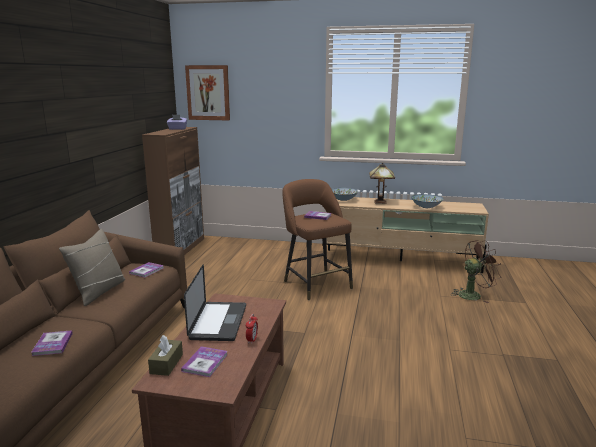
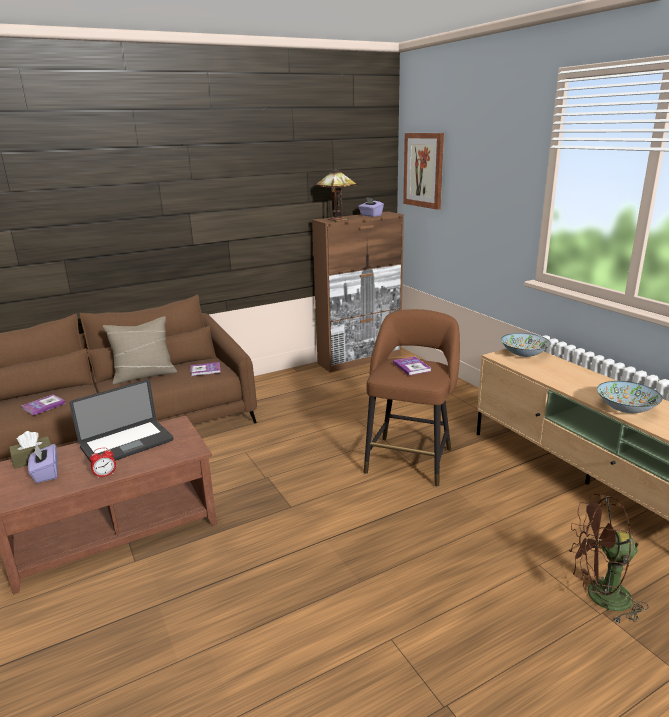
camera: 50 degrees right, 5 degrees up
book [181,346,228,377] -> purple tissue box [28,444,58,483]
table lamp [369,163,395,204] -> table lamp moved to [315,168,357,221]
brown fan [451,240,502,303] -> brown fan turned 150 degrees clockwise [569,494,649,624]

